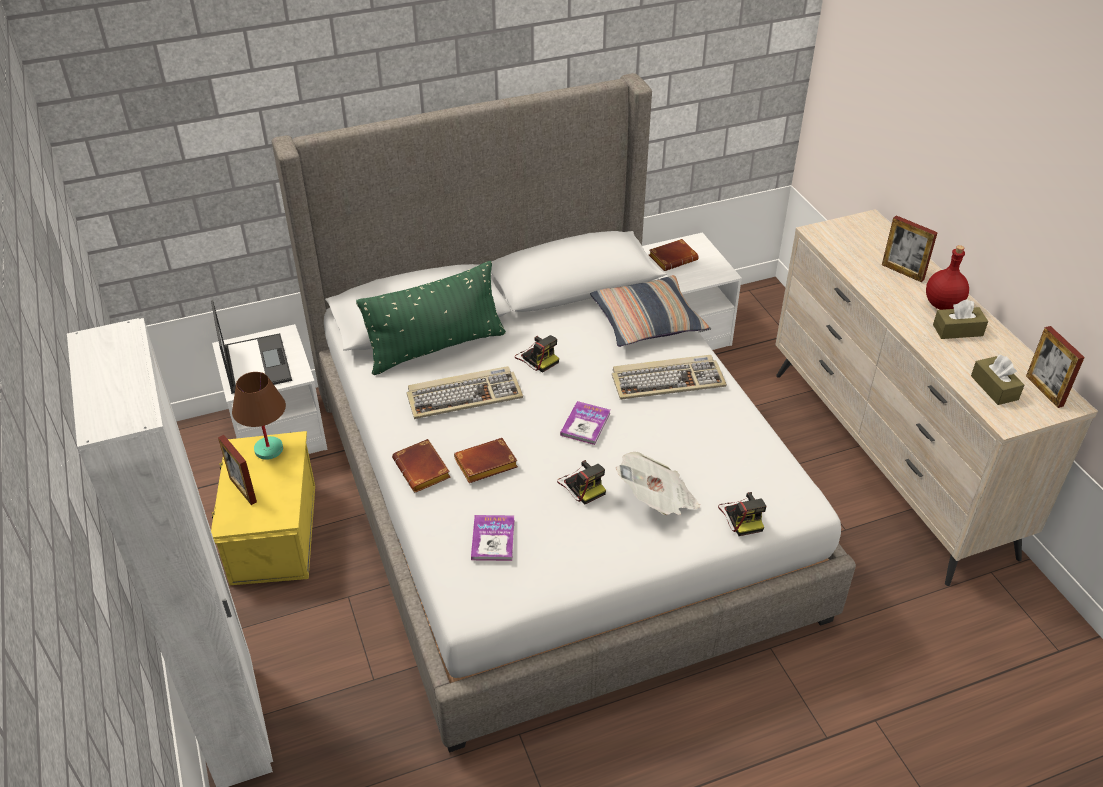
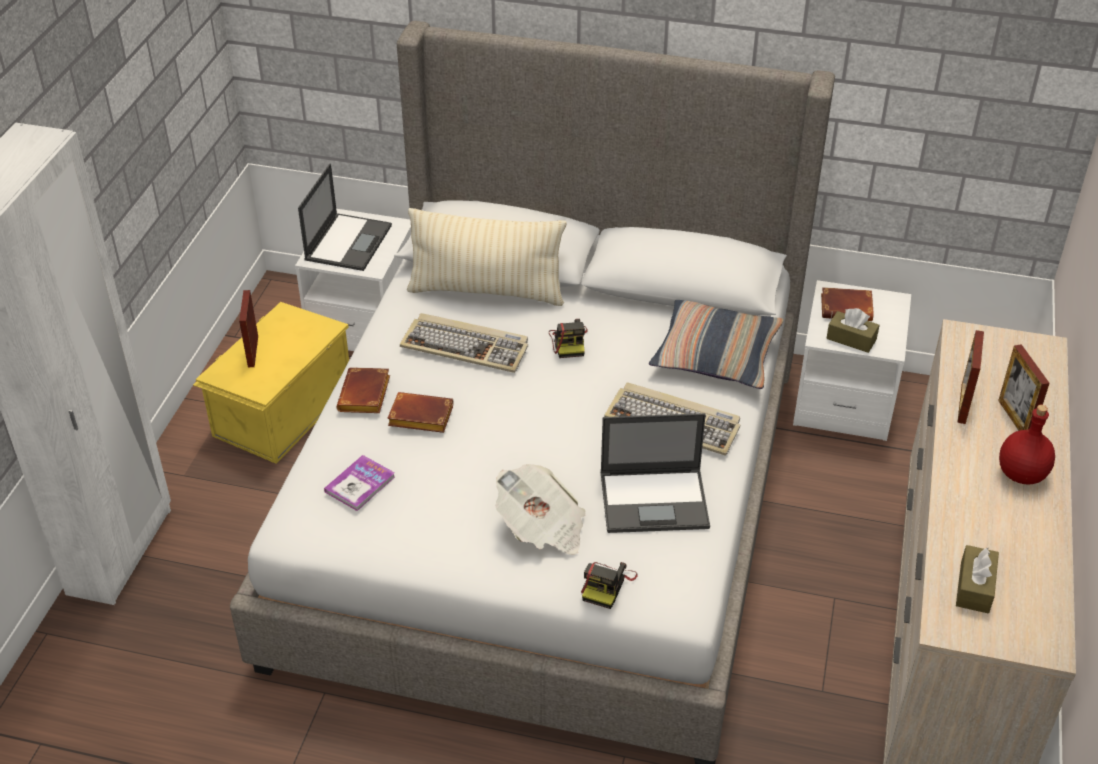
camera: 35 degrees right, 0 degrees up
brown table lamp [232,372,286,460] -> none
green pillow [356,261,506,375] -> beige pillow [407,208,567,306]
camera [557,460,606,504] -> none
book [560,401,611,445] -> none
brown tissue box [933,299,988,339] -> brown tissue box moved to [826,308,880,353]
picture frame [1026,326,1085,408] -> picture frame moved to [957,330,984,424]
none -> laptop [601,413,710,533]

